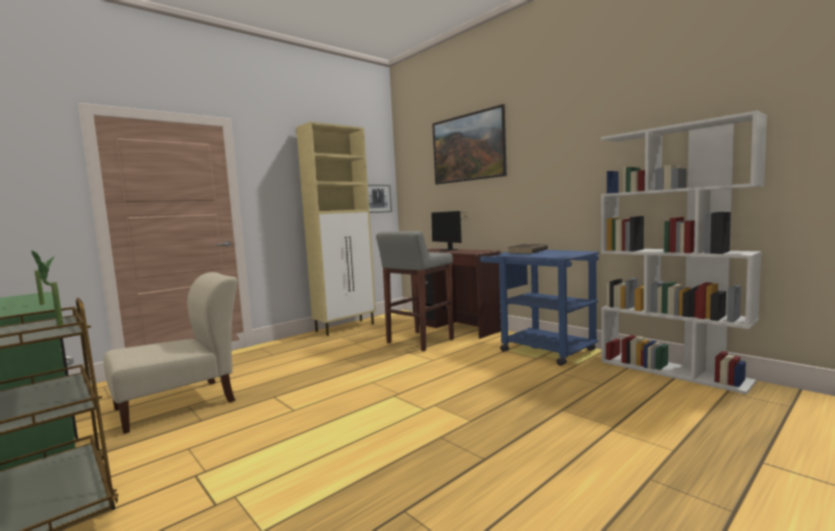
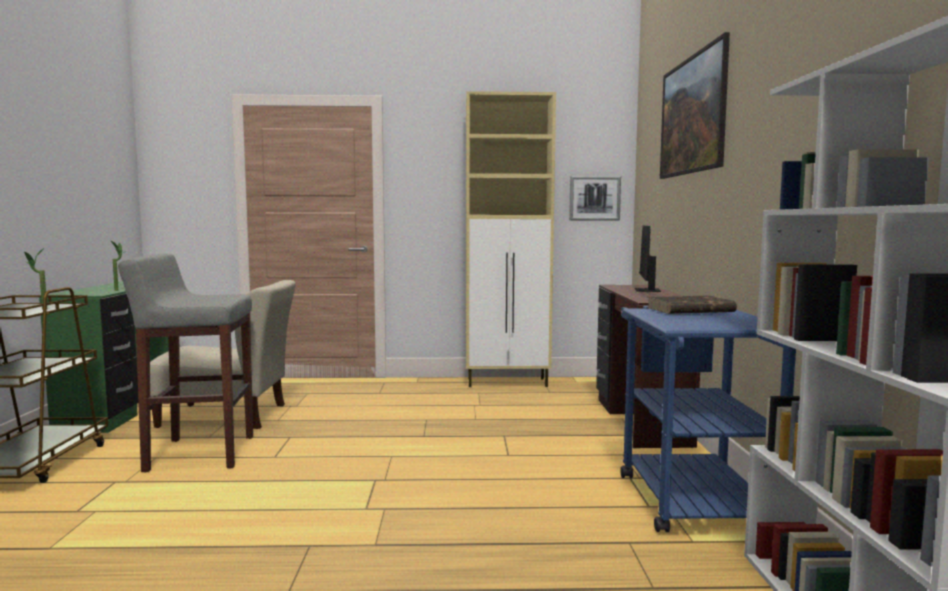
camera: 40 degrees right, 0 degrees up
grey stool [376,231,454,351] -> grey stool moved to [118,253,253,473]

